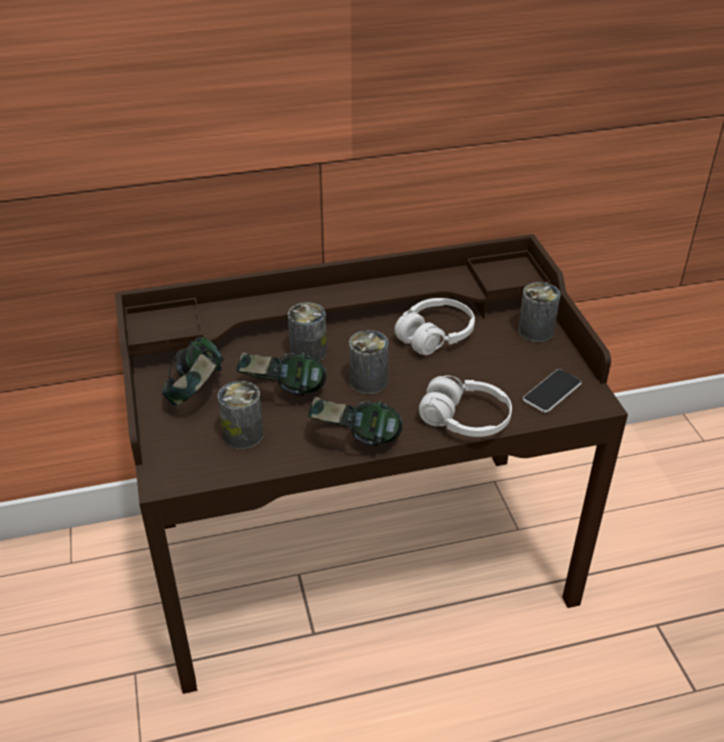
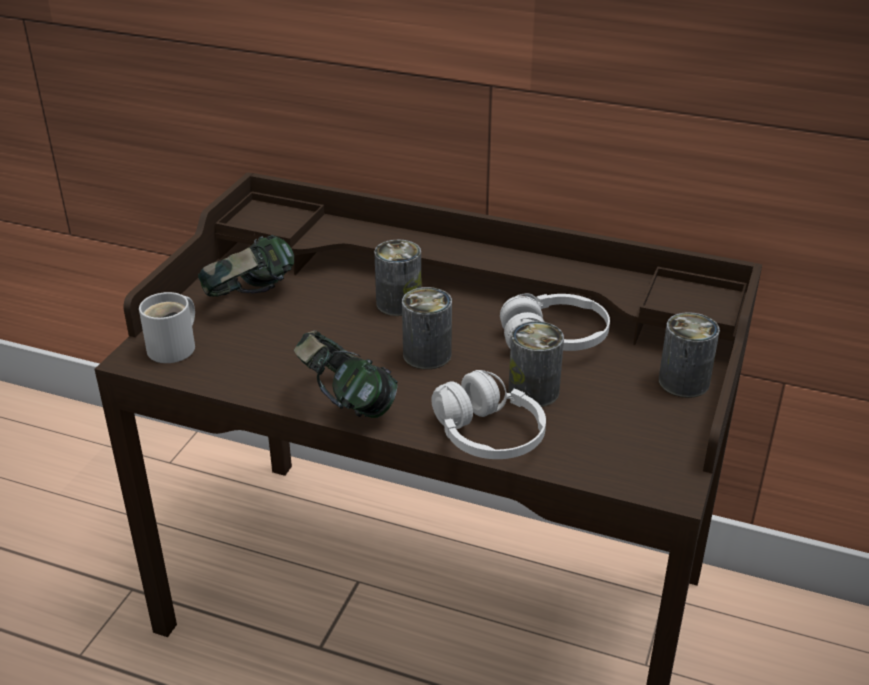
camera: 35 degrees right, 5 degrees down
can [218,381,264,449] -> can moved to [508,321,564,407]
headphones [236,352,327,396] -> none
phone [523,369,582,413] -> none
none -> white mug [139,292,195,363]

